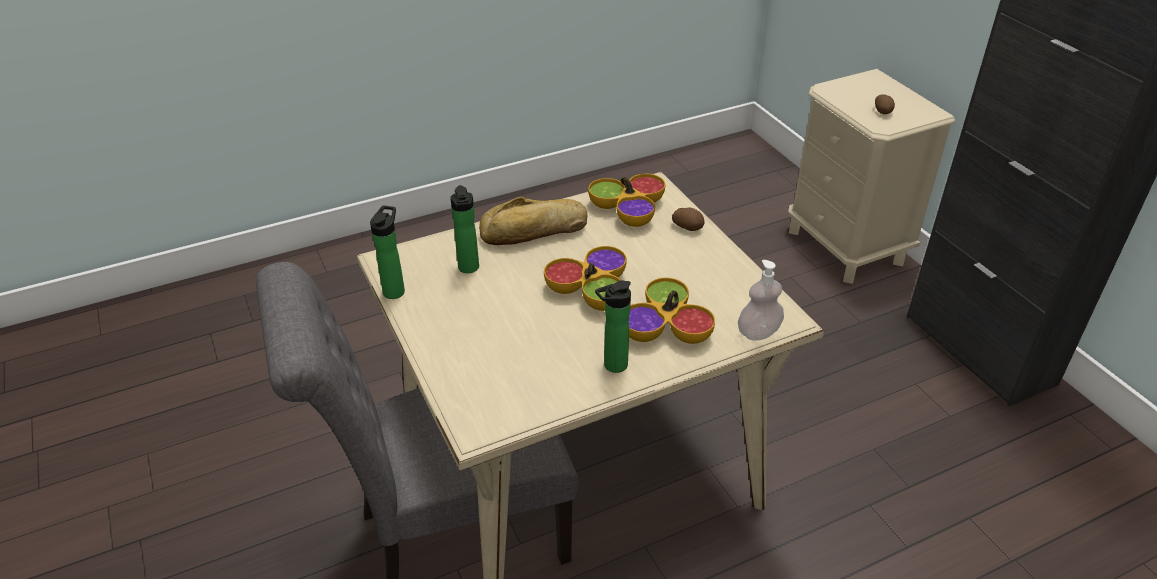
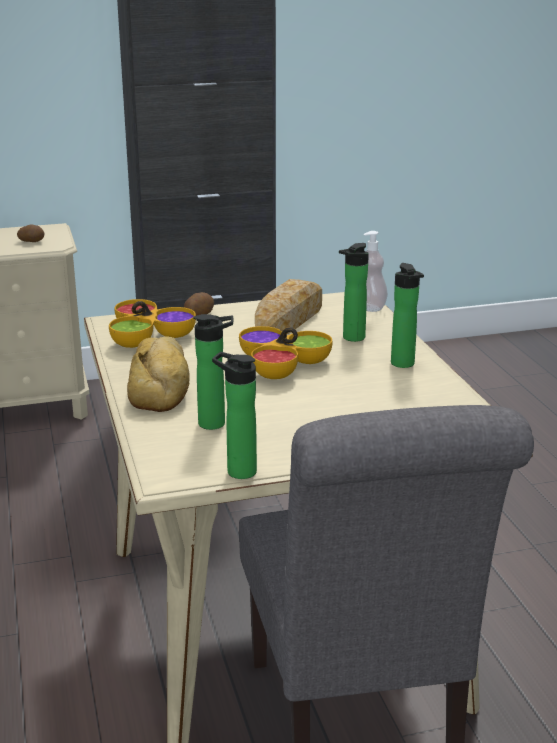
camera: 80 degrees left, 15 degrees down
bowl [629,278,715,344] -> bottle [339,243,369,342]
none -> bread [255,279,322,334]

